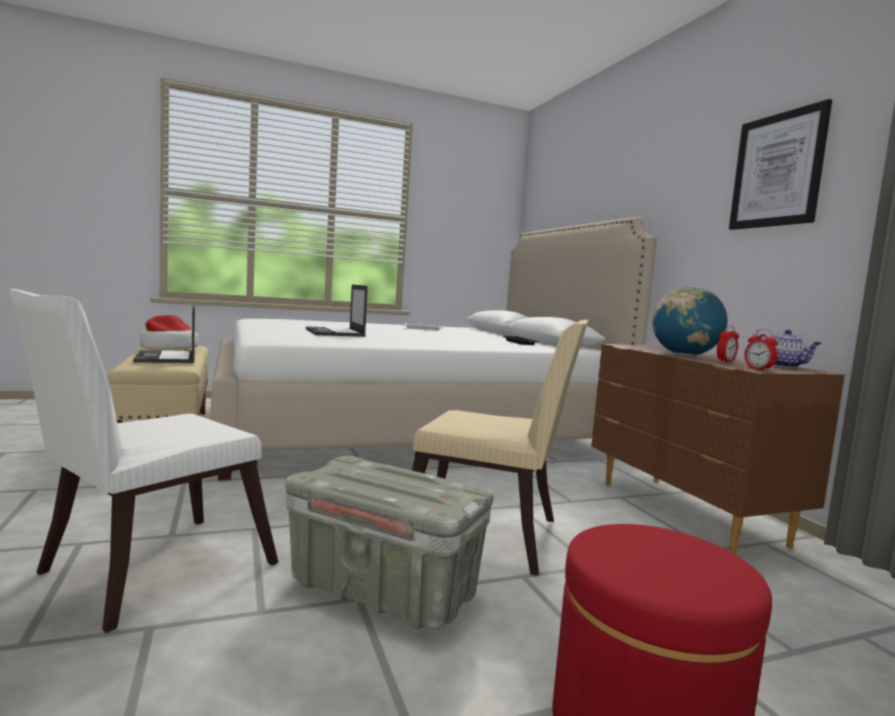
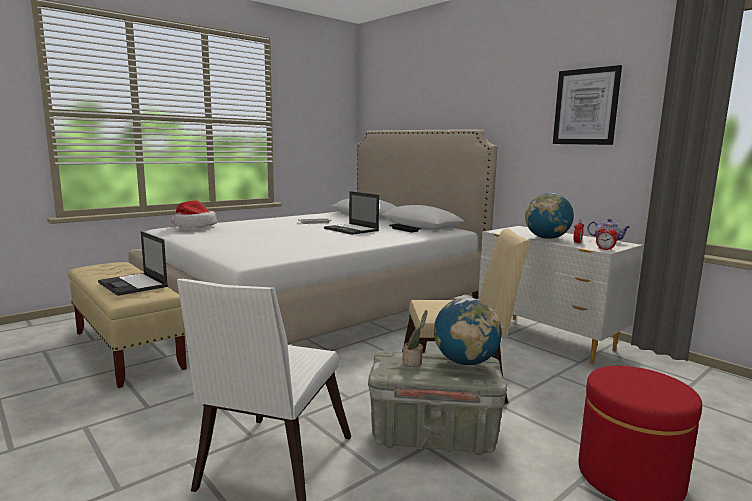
camera: 20 degrees left, 5 degrees up
hat [139,315,198,349] -> hat moved to [171,200,217,228]
laptop [306,285,368,337] -> laptop moved to [324,191,379,235]
brown dresser [591,344,845,555] -> white dresser [478,226,643,364]
none -> potted plant [402,310,428,367]
none -> globe [434,297,502,365]

